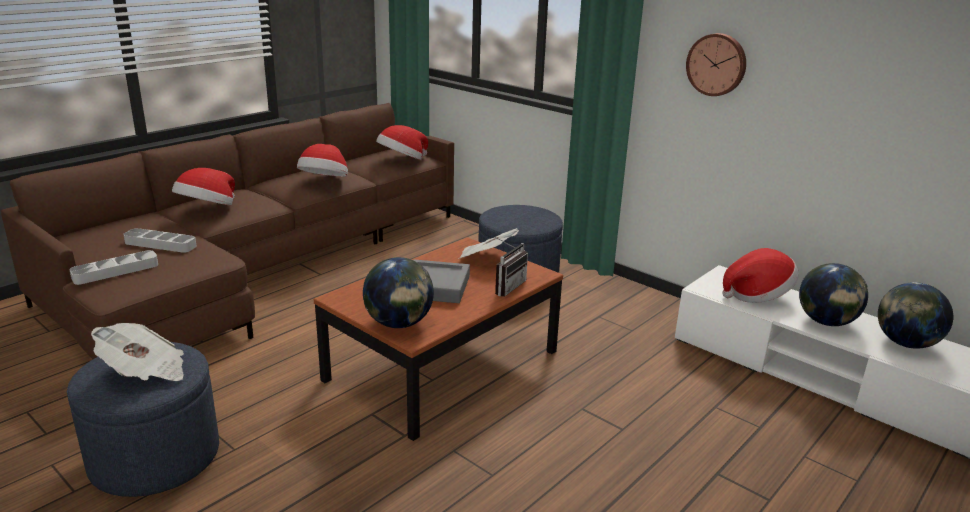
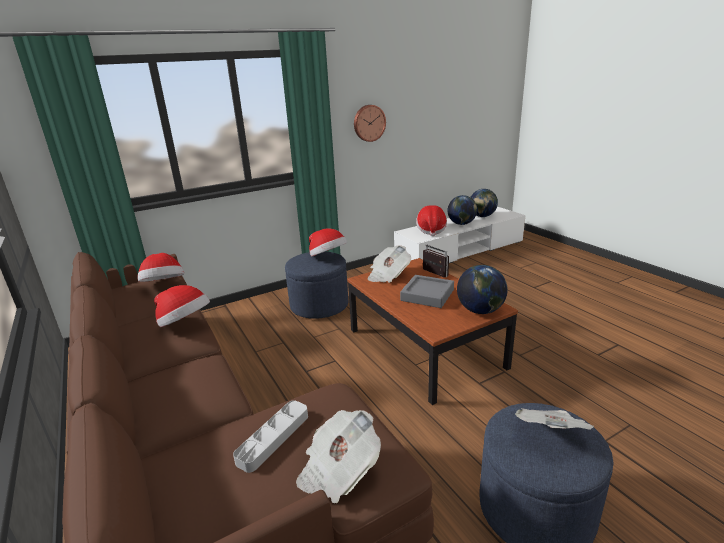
camera: 70 degrees left, 0 degrees up
grey tray [69,250,158,285] -> newspaper [296,410,381,504]
hat [172,168,235,206] -> hat moved to [309,228,347,257]

